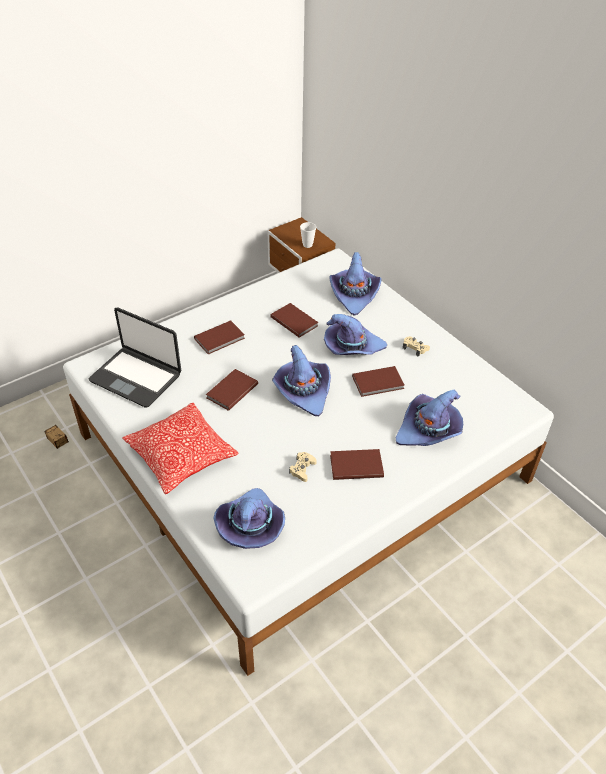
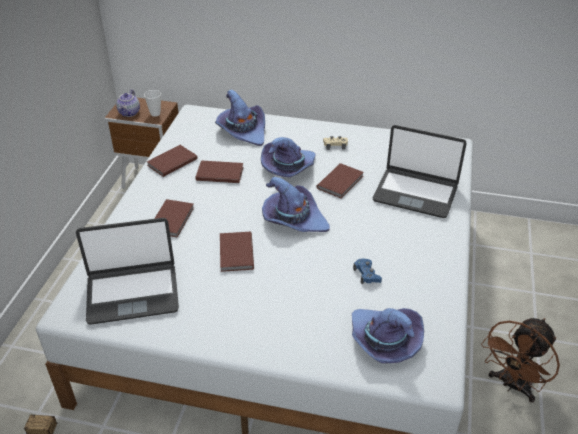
camera: 40 degrees left, 5 degrees down
pillow [122,403,239,494] -> none
beige game controller [289,452,317,482] -> blue game controller [353,258,382,284]
brown book [330,449,384,480] -> brown book moved to [147,145,198,177]
purple hat [396,390,463,446] -> laptop [373,125,467,218]
none -> teapot [116,90,140,117]
none -> brown fan [481,318,560,403]

